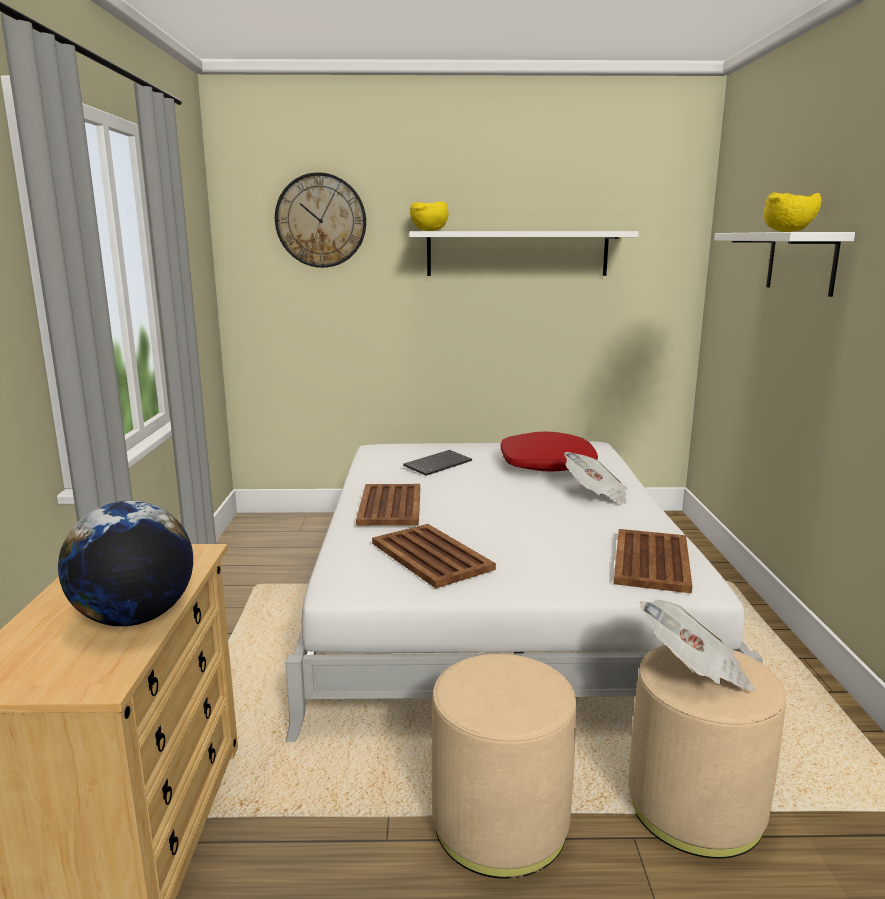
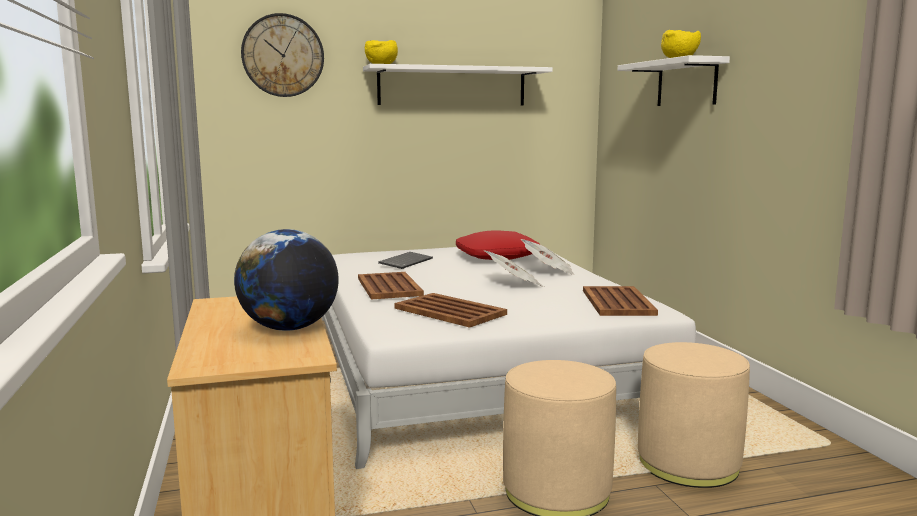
camera: 15 degrees left, 5 degrees down
newspaper [640,600,756,691] -> newspaper moved to [484,250,544,287]

